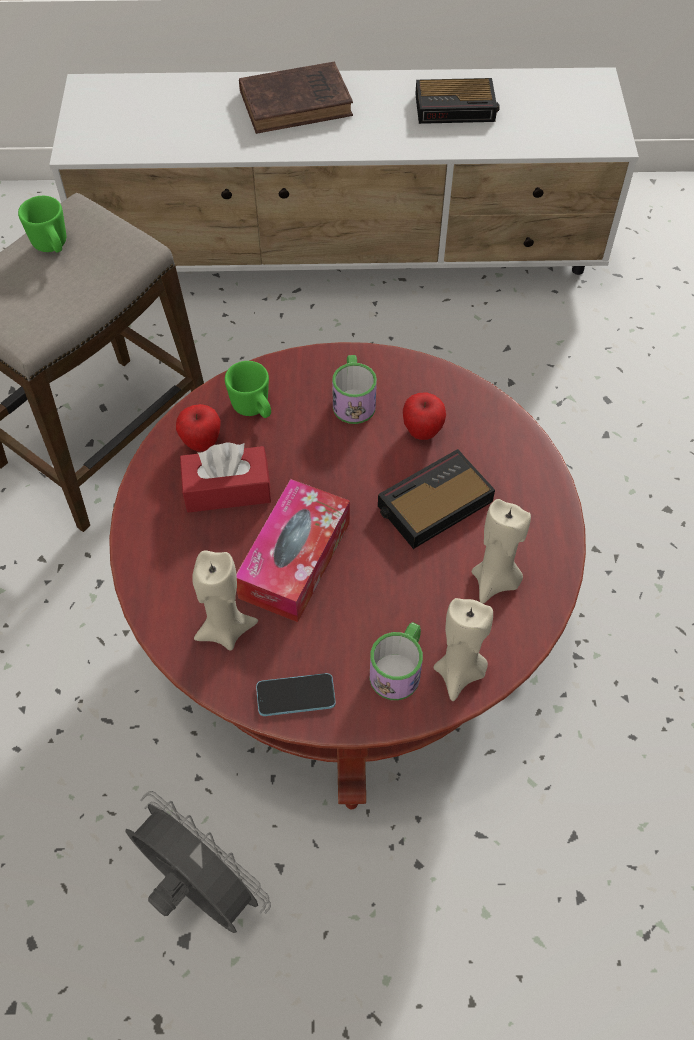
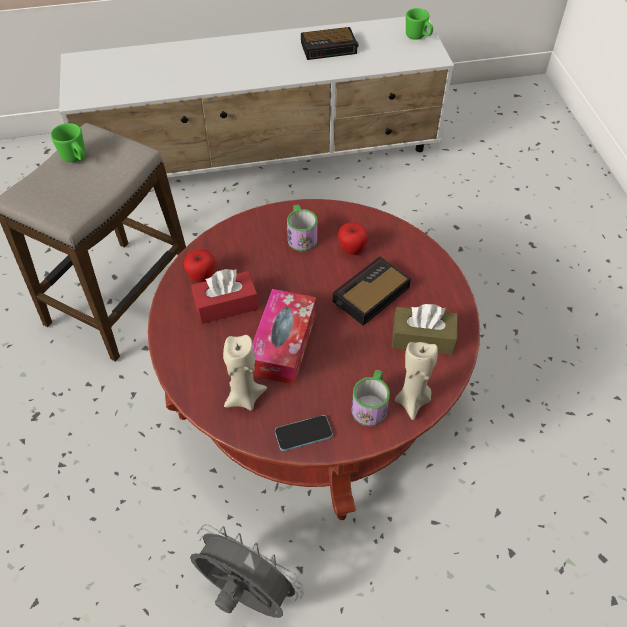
camera: 10 degrees left, 5 degrees down
green mug [225,361,271,418] -> green mug moved to [406,8,433,40]
brown book [239,61,353,134] -> none
beige candle [472,499,531,604] -> brown tissue box [392,304,458,355]

